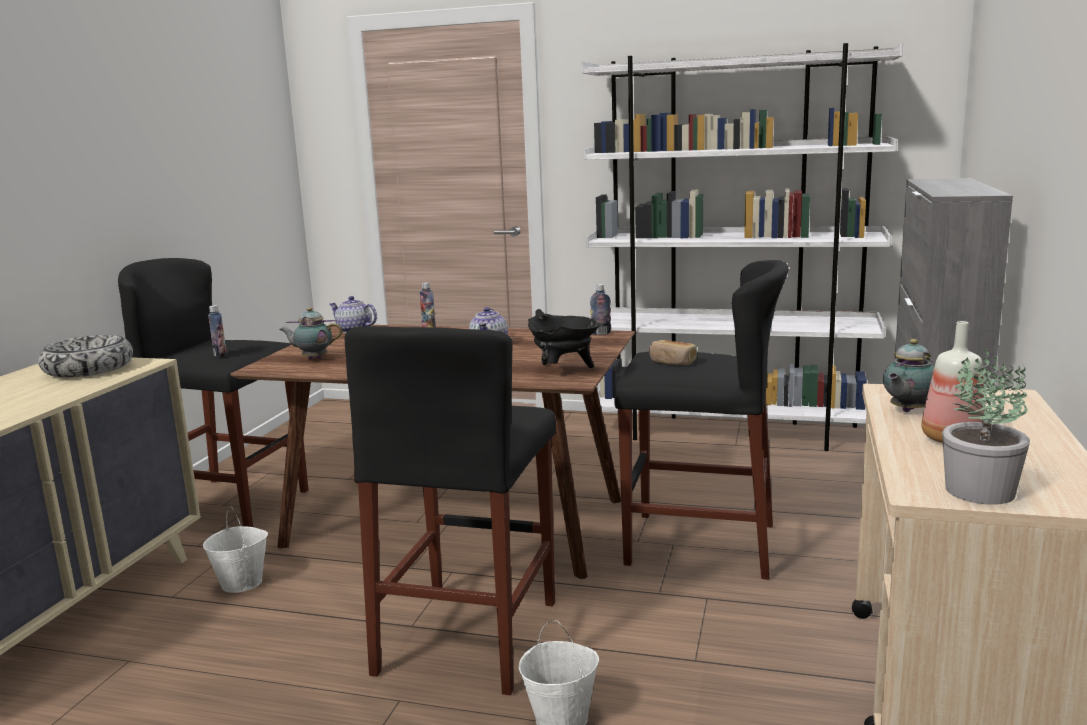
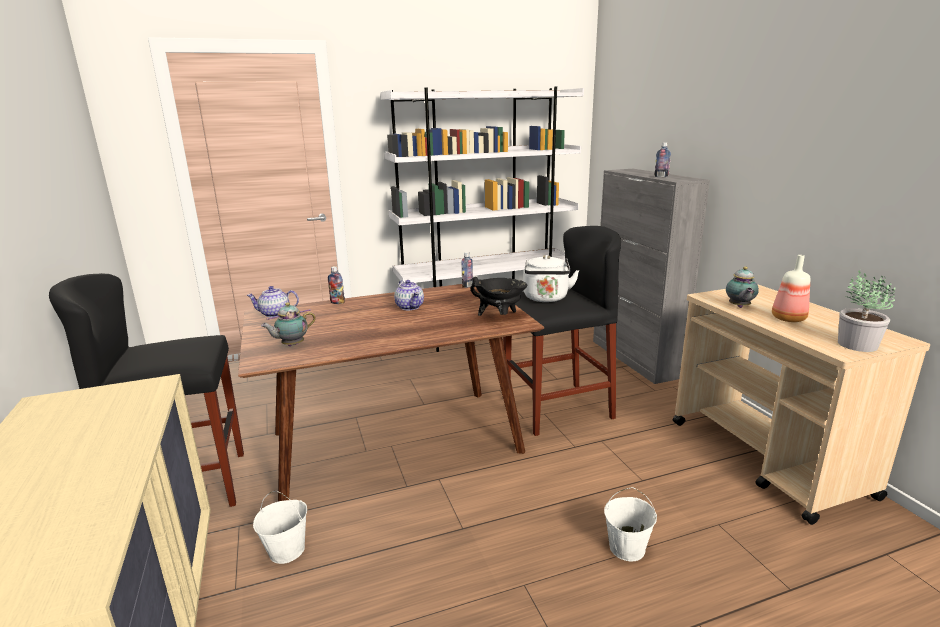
camera: 35 degrees left, 5 degrees up
bowl [38,335,133,378] -> none
bottle [208,305,227,357] -> bottle moved to [654,143,671,177]
black stool [344,326,556,695] -> none
bread [649,340,697,365] -> white kettle [523,255,579,302]

